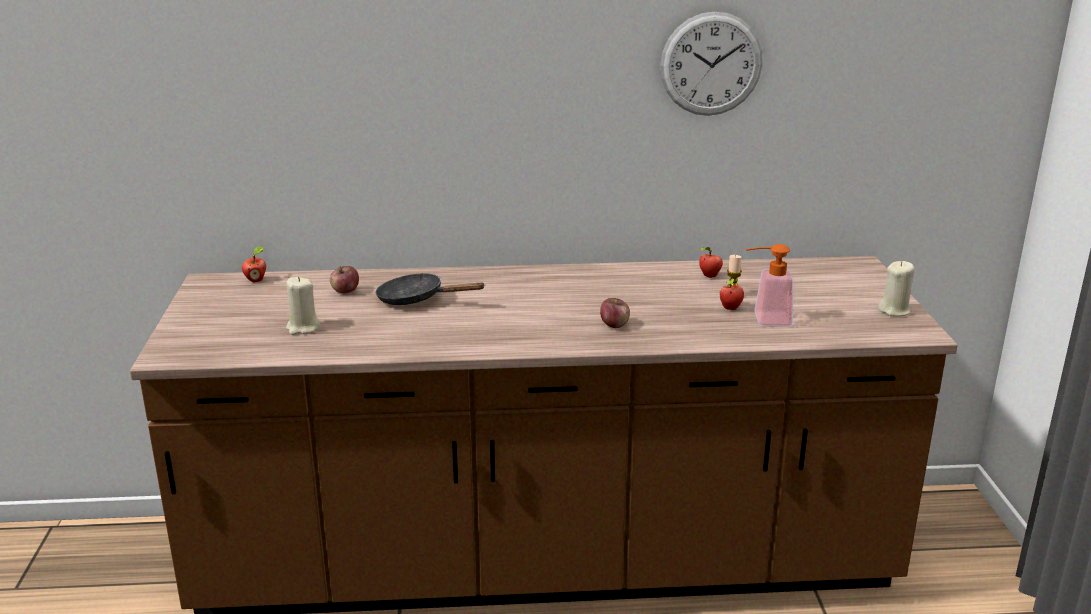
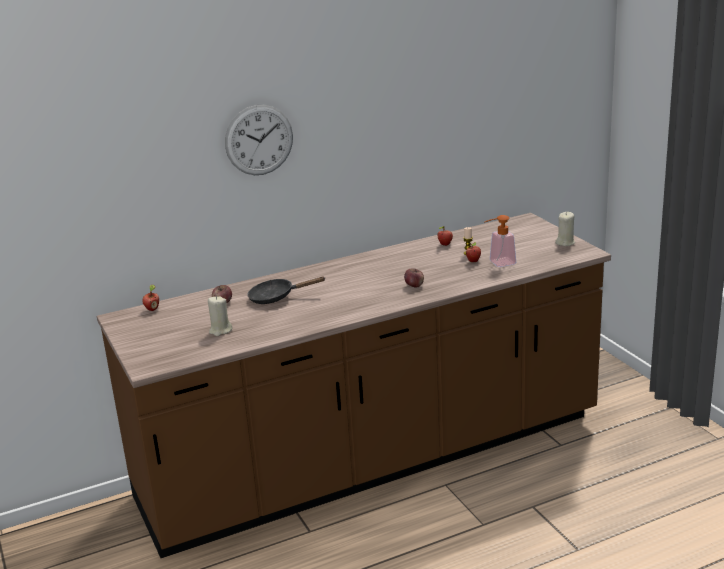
camera: 20 degrees left, 0 degrees up
wall clock [660,11,763,116] -> wall clock moved to [225,105,293,175]

